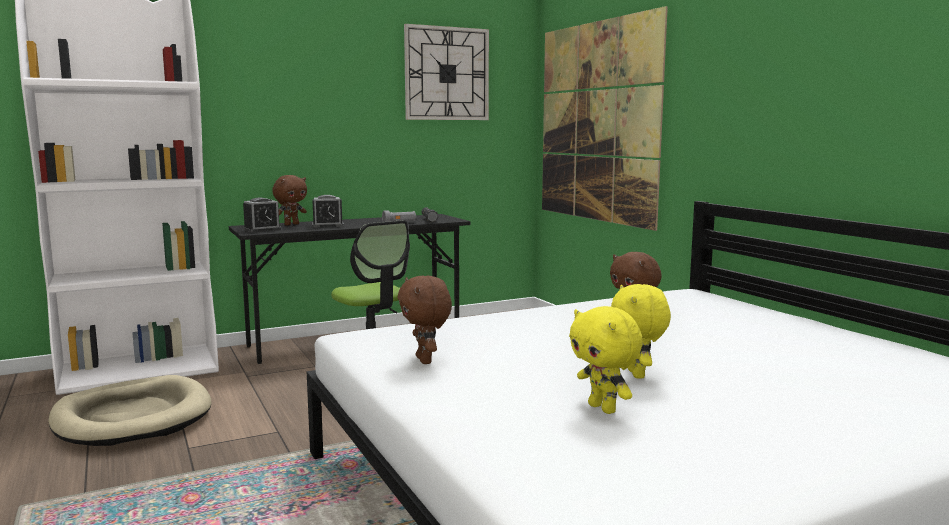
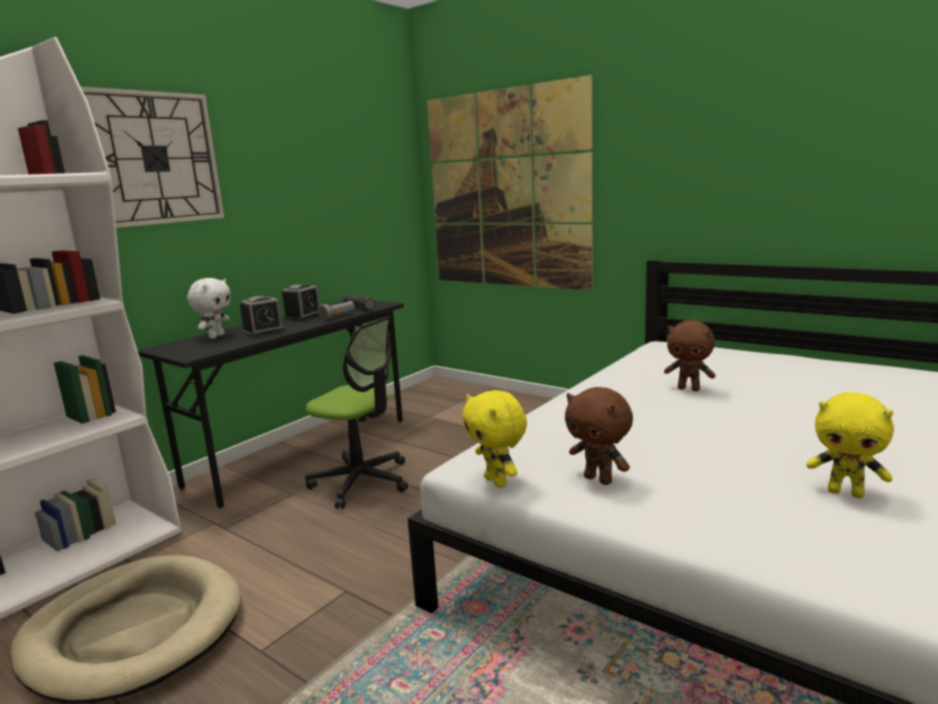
camera: 25 degrees left, 5 degrees up
alarm clock [243,198,281,232] -> alarm clock moved to [281,284,320,321]
brown plush toy [272,175,307,225] -> white plush toy [187,278,231,339]
wall clock [404,24,489,120] -> wall clock moved to [80,86,224,228]
yellow plush toy [611,284,671,379] -> yellow plush toy moved to [462,390,527,488]

